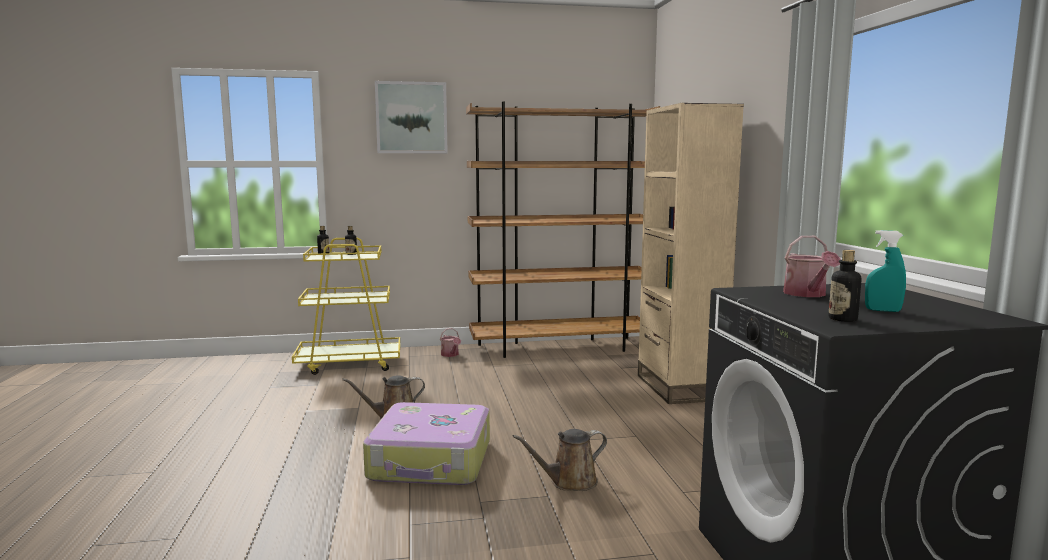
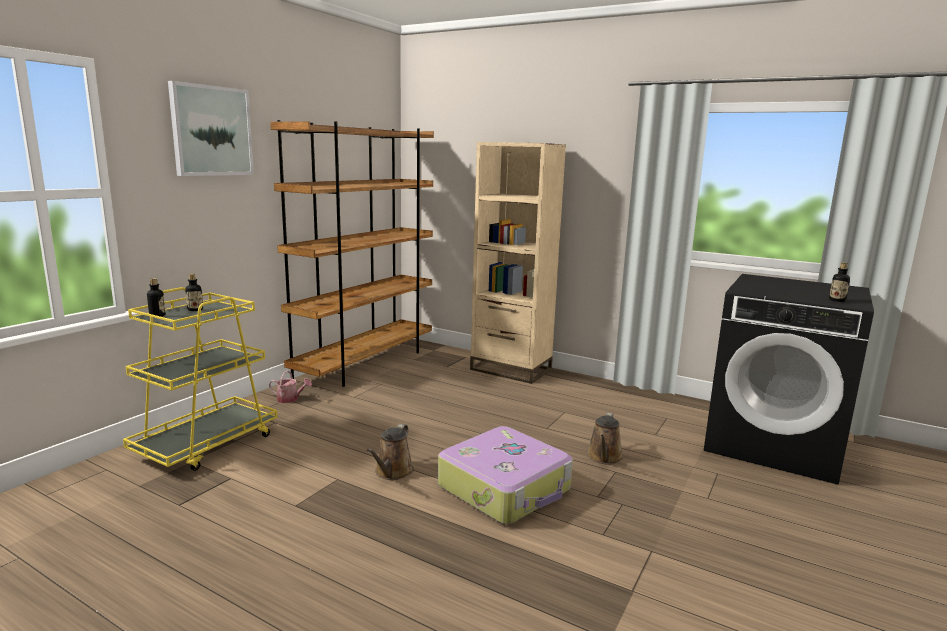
camera: 50 degrees left, 5 degrees up
watering can [783,236,841,297] -> none
turquoise spray bottle [865,230,906,312] -> none

